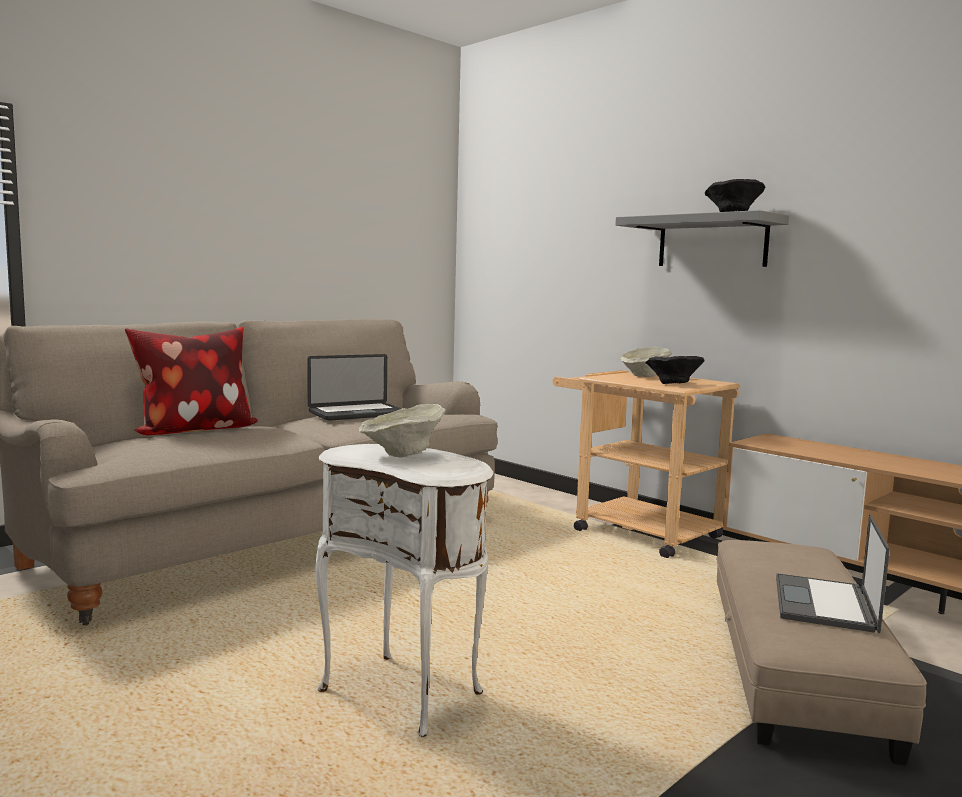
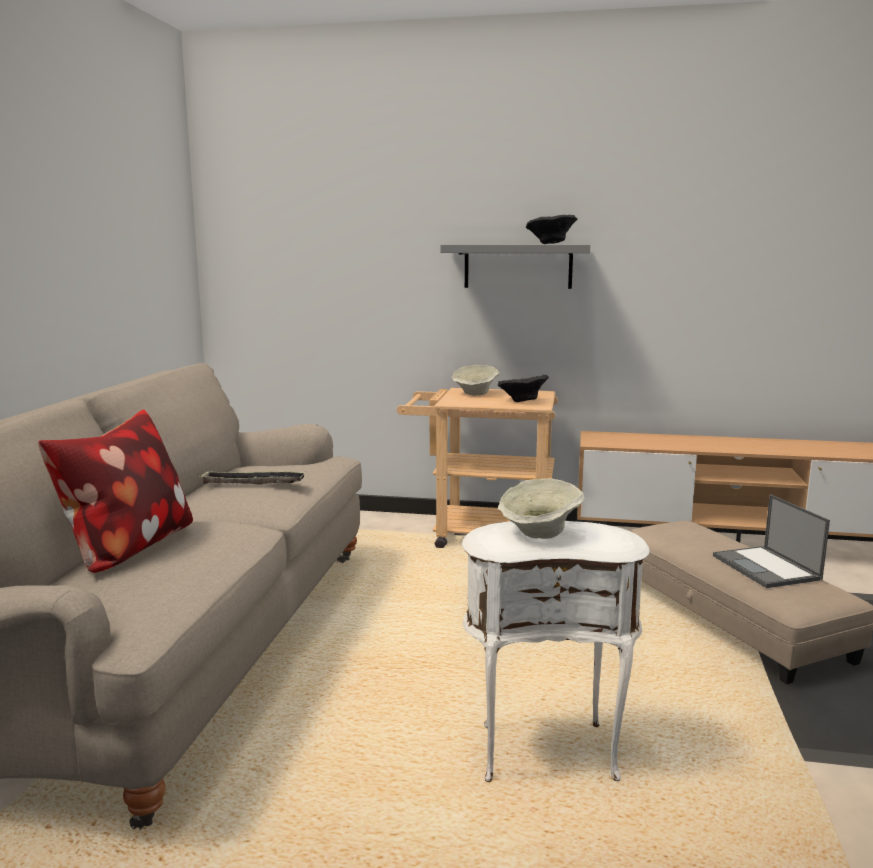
camera: 35 degrees left, 5 degrees up
laptop [307,354,402,421] -> tray [199,471,306,484]

